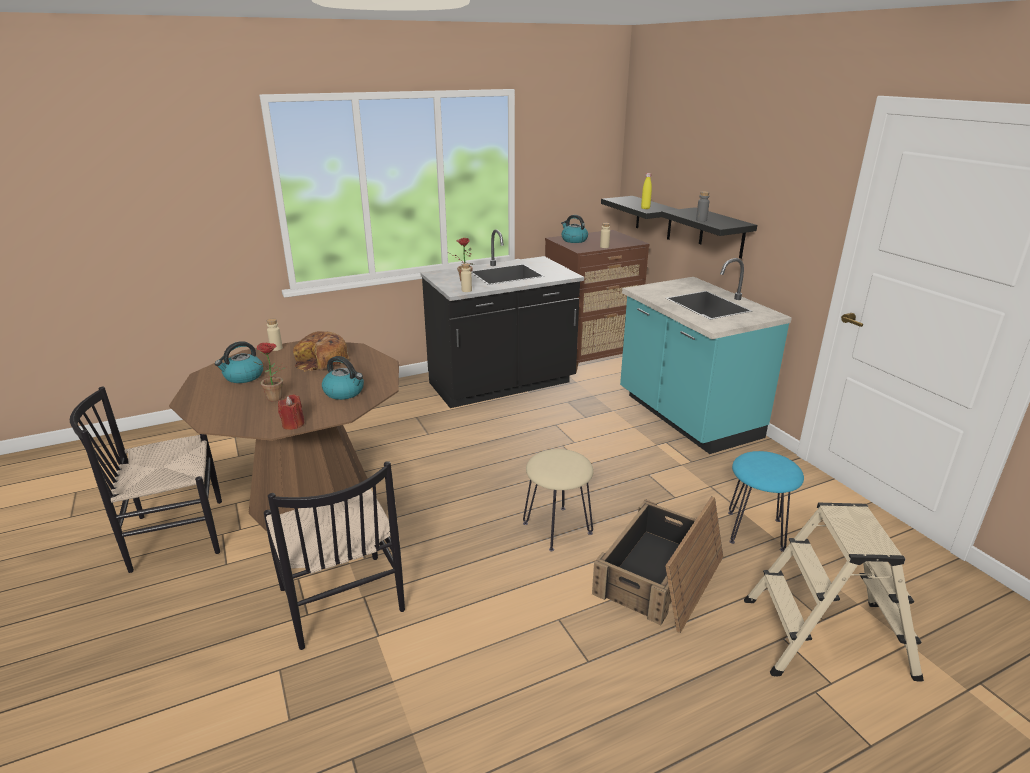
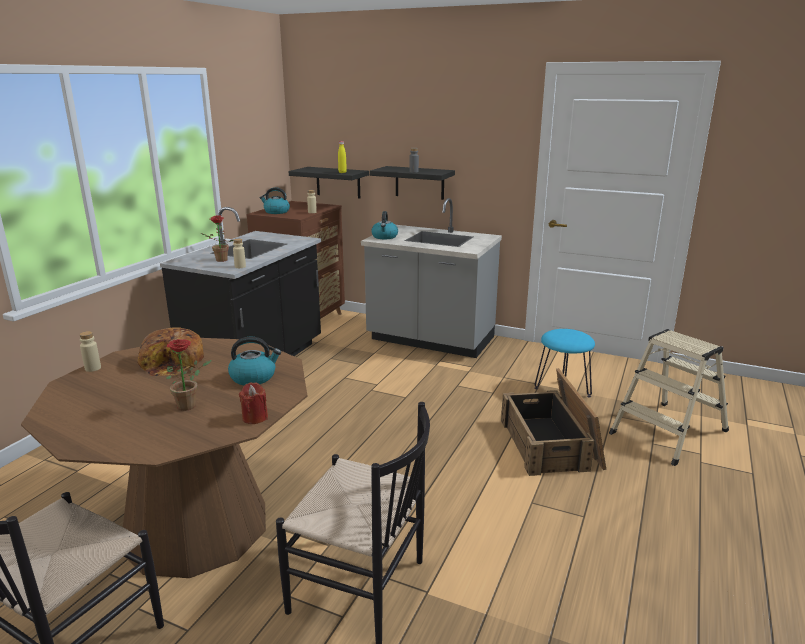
camera: 40 degrees left, 5 degrees down
kettle [215,341,263,383] -> kettle moved to [371,211,398,239]
beige stool [523,449,594,551] -> none
turquoise counter [620,258,792,454] -> grey counter [361,198,502,358]

